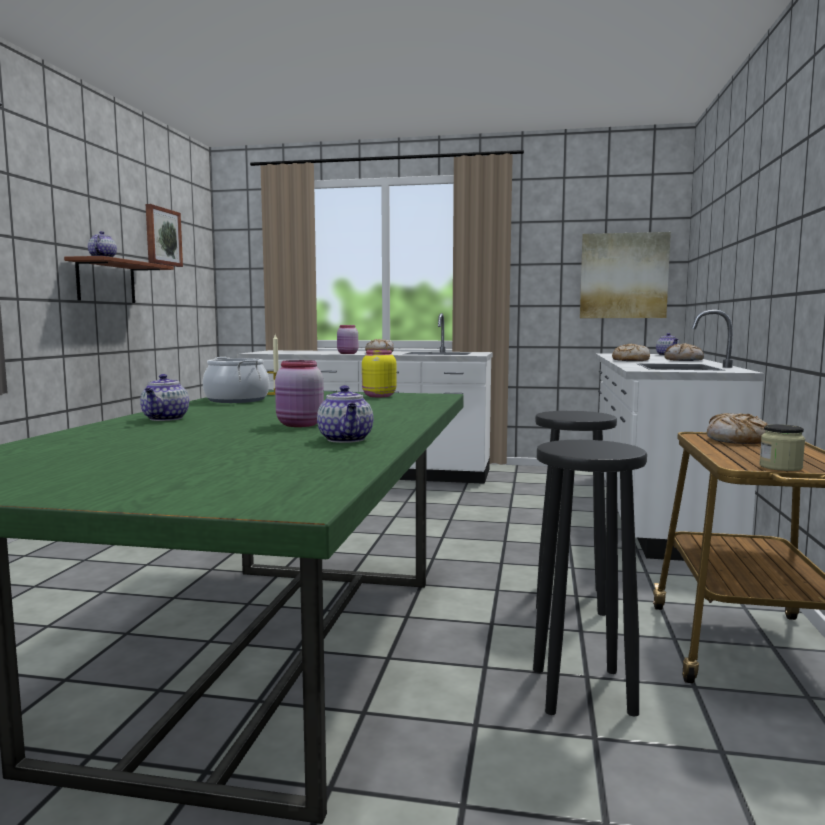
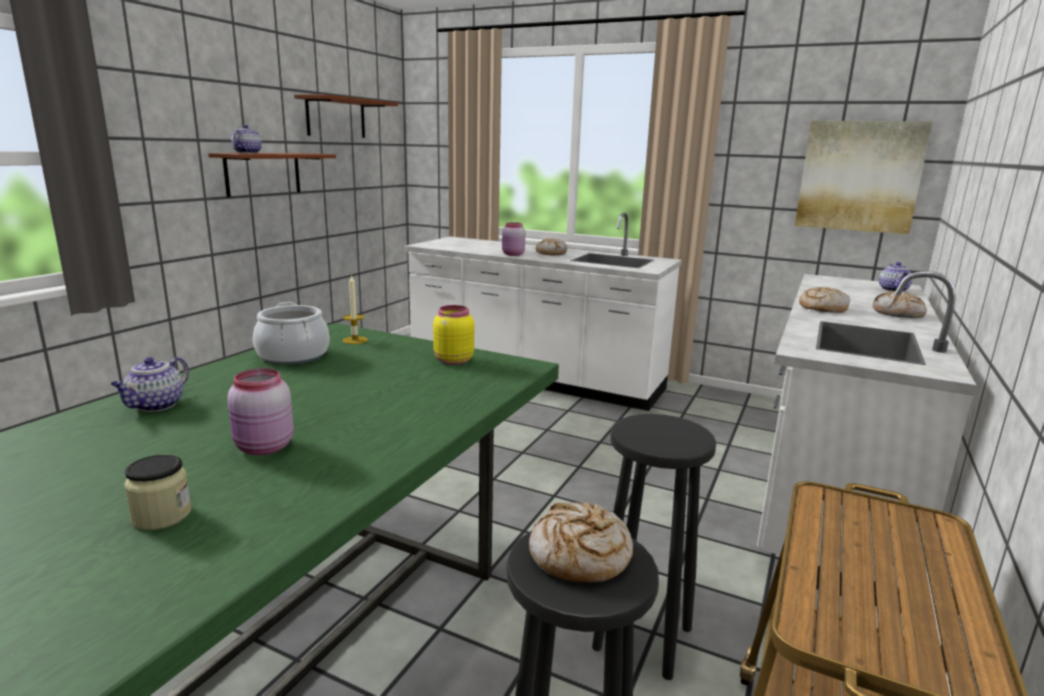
camera: 15 degrees right, 10 degrees up
picture [146,204,183,267] -> brown shelf [294,94,398,138]
teapot [317,385,373,443] -> none
bread [707,413,767,444] -> bread moved to [529,502,633,583]
jar [759,424,805,471] -> jar moved to [124,455,192,530]

